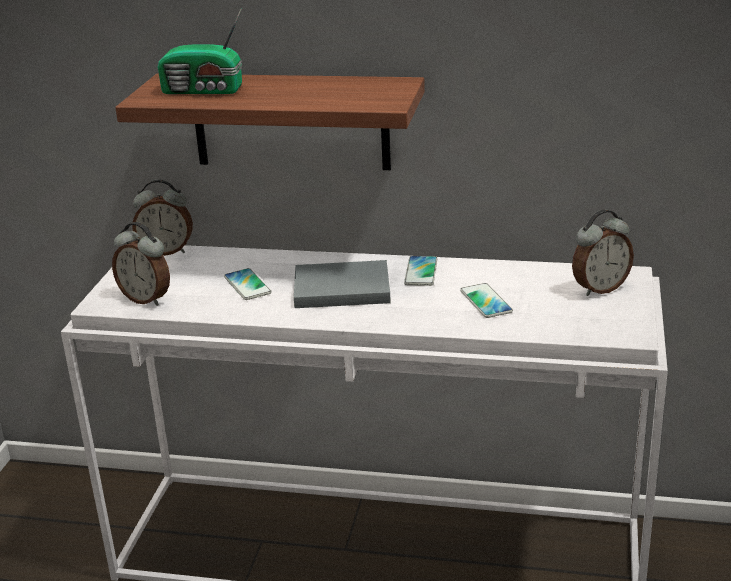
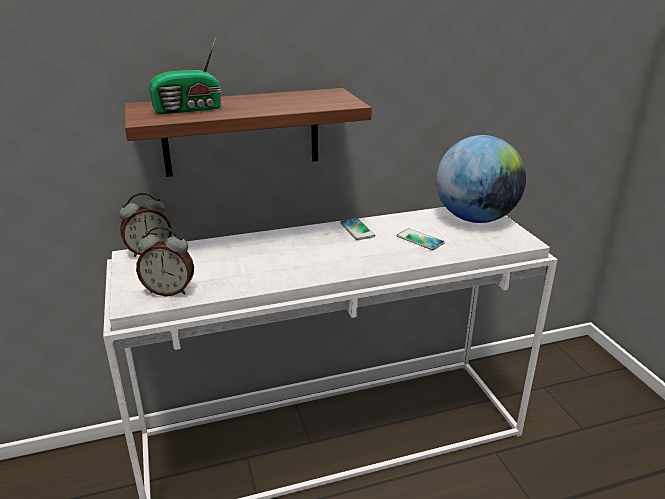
camera: 30 degrees left, 0 degrees up
phone [224,268,271,300] -> none
grey book [294,260,391,308] -> none
alarm clock [572,210,634,296] -> globe [436,135,526,223]

